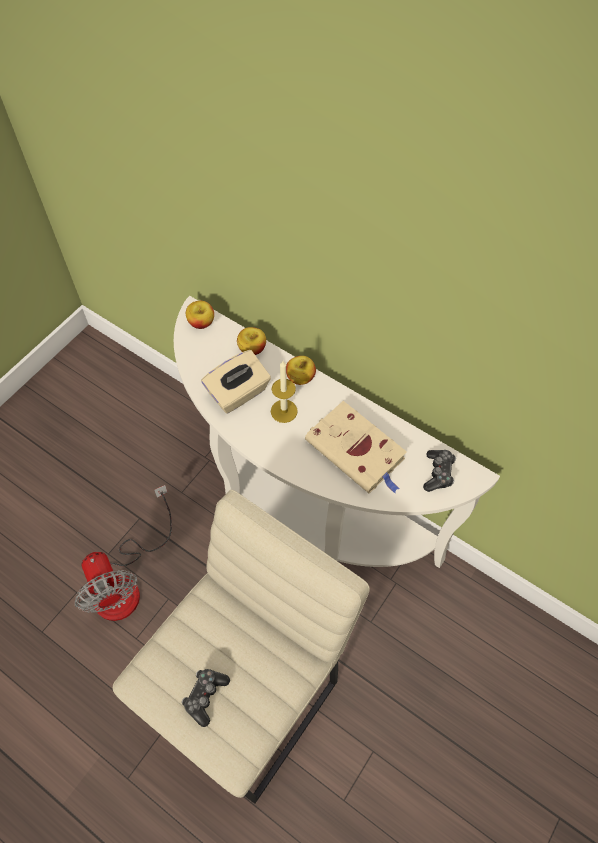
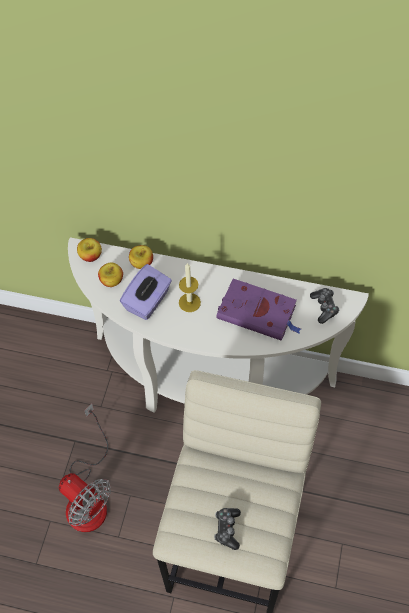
camera: 20 degrees left, 0 degrees up
beige tissue box [201,350,271,413] -> purple tissue box [120,264,172,320]
apple [286,356,316,385] -> apple moved to [98,263,123,287]
beige book [305,401,407,493] -> purple book [216,279,301,341]

